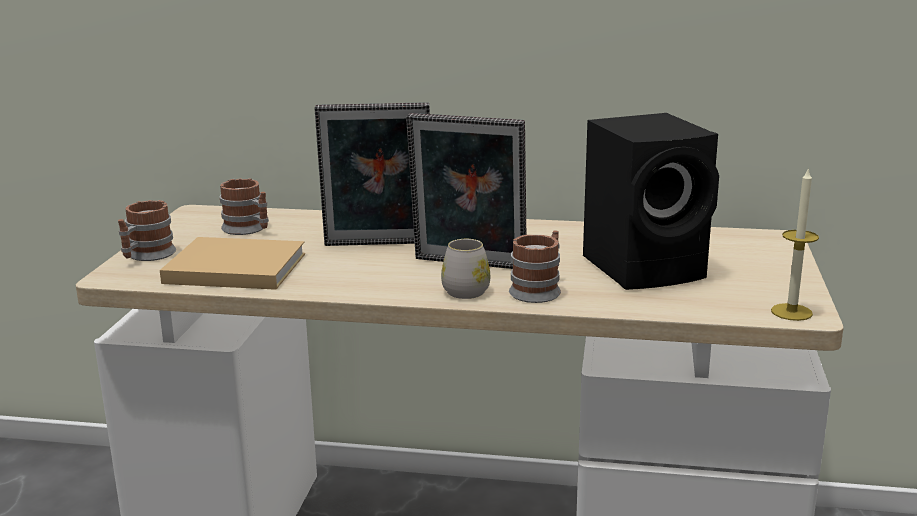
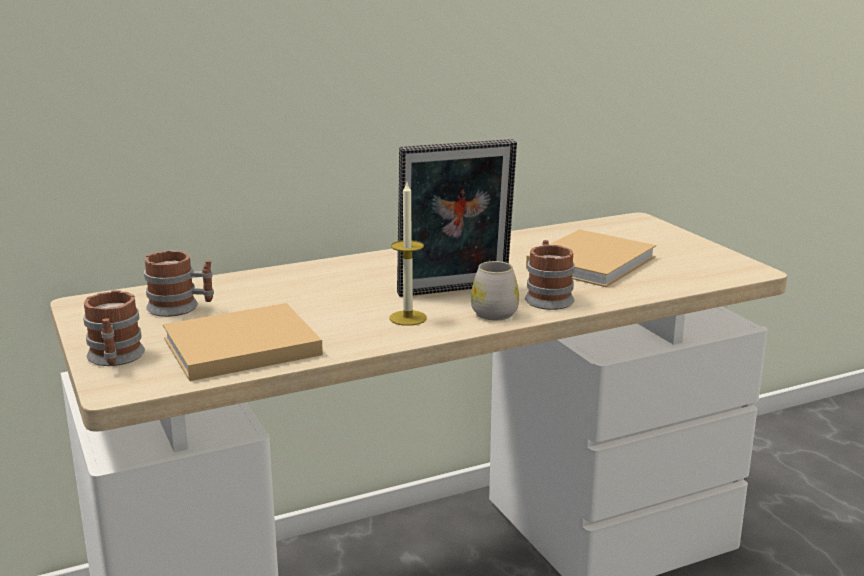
camera: 35 degrees left, 0 degrees up
picture frame [315,102,430,246] -> none
black speaker [583,113,719,290] -> beige book [526,229,656,287]
candle [771,167,819,321] -> candle moved to [389,183,427,326]

